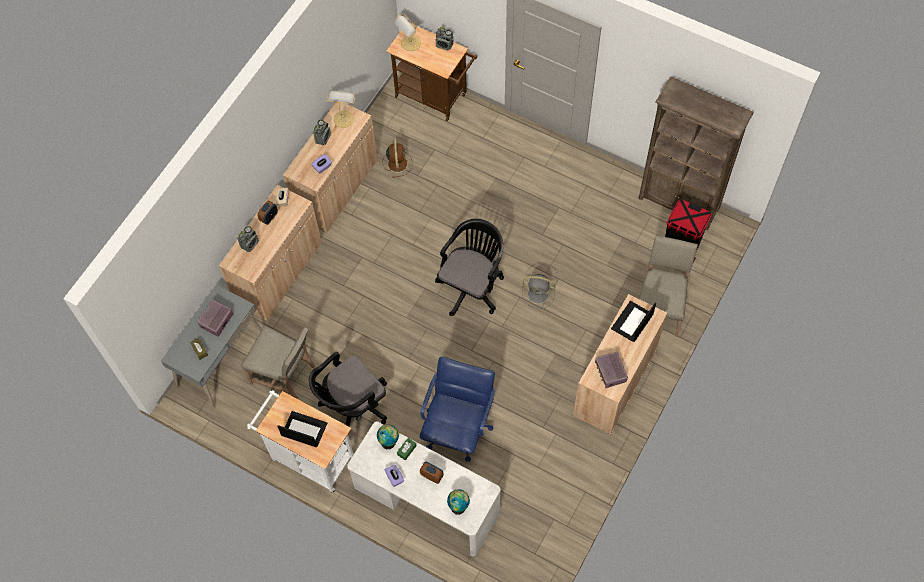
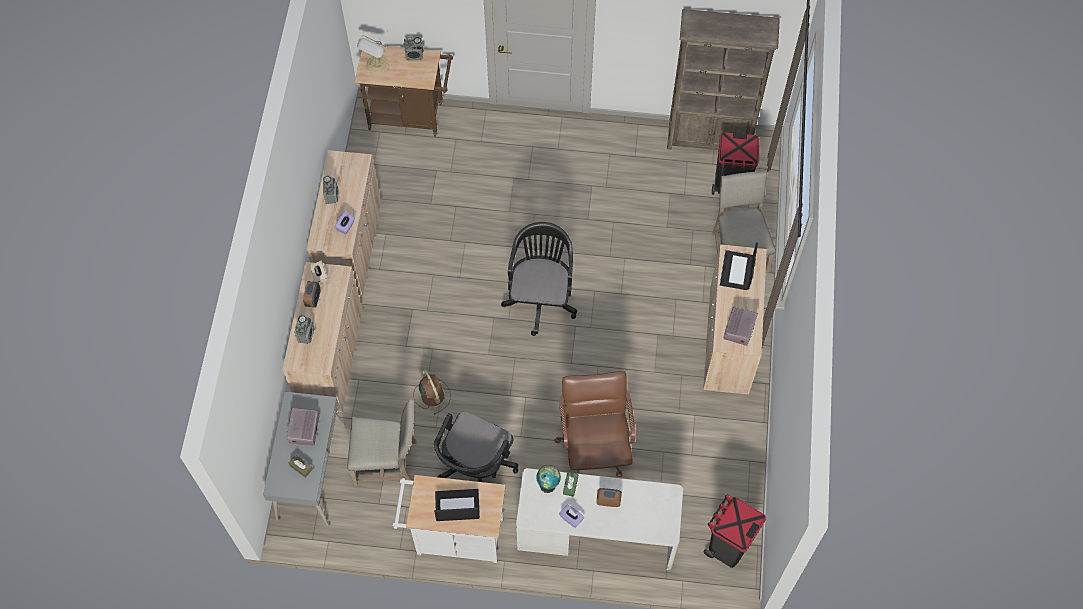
camera: 25 degrees left, 0 degrees up
table lamp [326,91,356,128] -> none
brown fan [382,138,412,178] -> brown fan moved to [413,369,451,415]
blue office chair [420,357,495,462] -> brown office chair [554,371,636,477]
globe [447,489,470,515] -> none
grey fan [522,274,555,309] -> none
radio [595,352,628,388] -> radio turned 120 degrees counterclockwise [723,307,758,346]
none -> black trash can [703,495,766,568]

